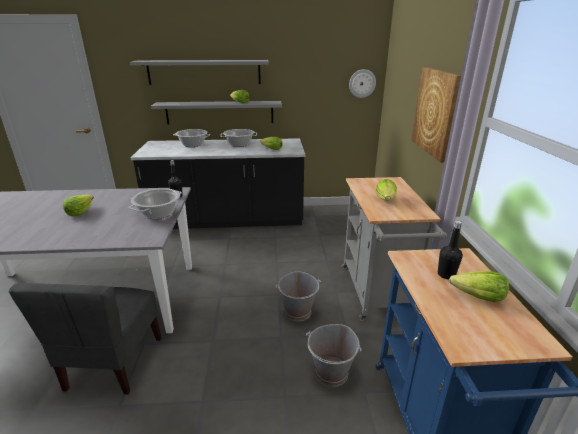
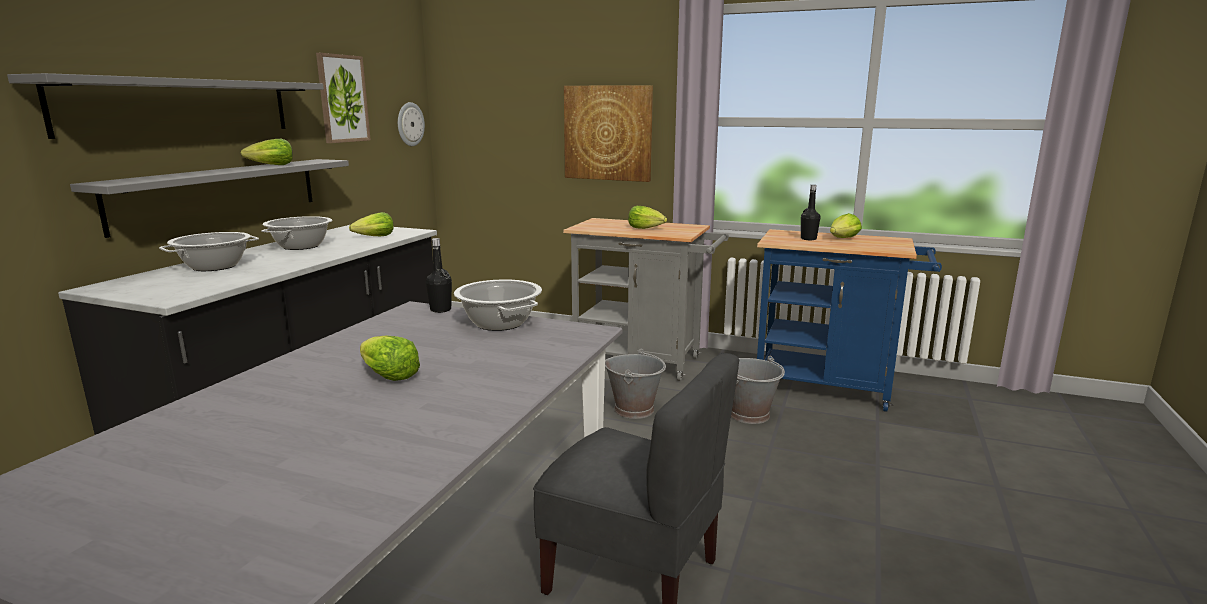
camera: 65 degrees left, 10 degrees down
none -> picture [316,53,371,143]

